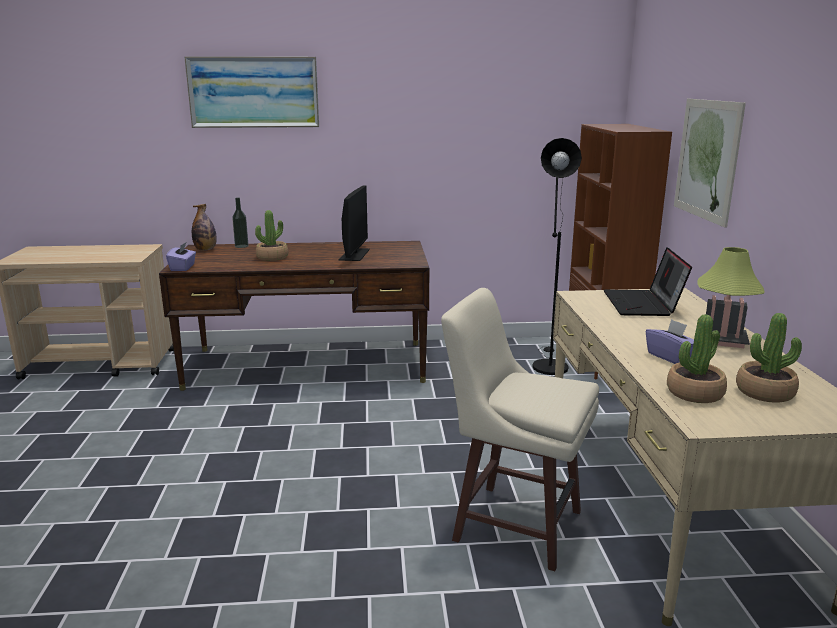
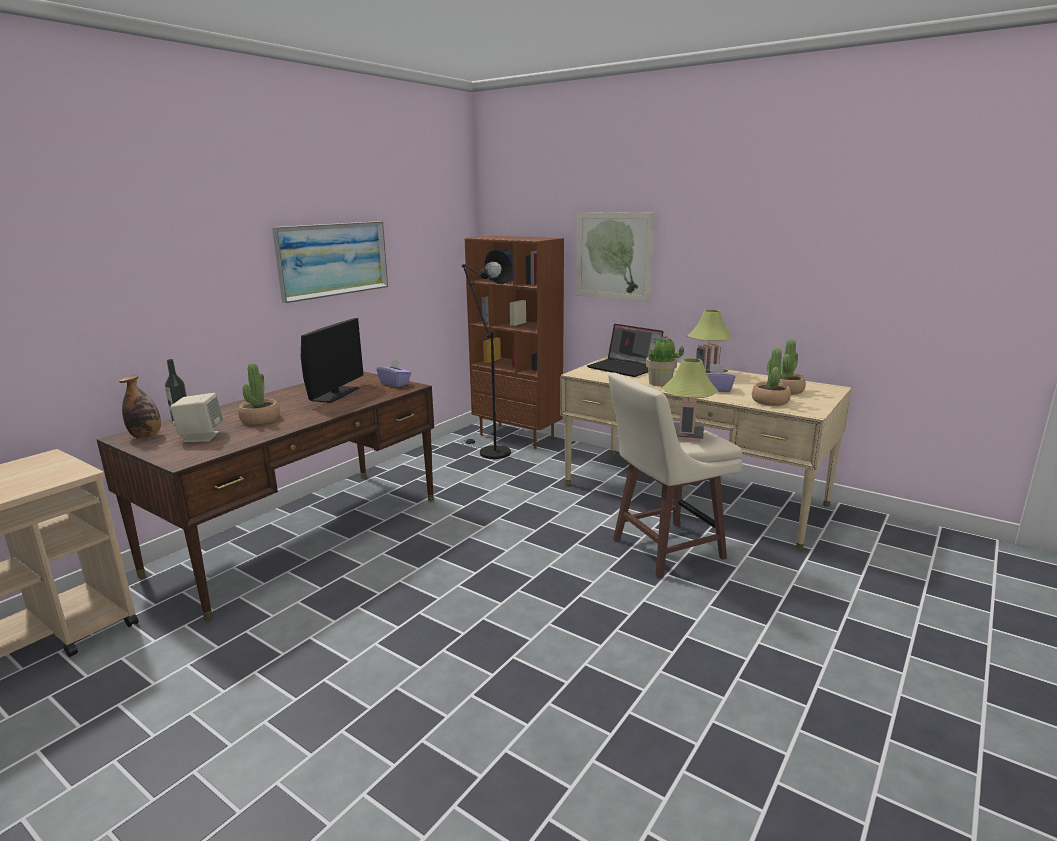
camera: 50 degrees left, 0 degrees up
purple tissue box [166,243,196,271] -> purple tissue box moved to [377,359,411,387]
picture [184,56,319,128] -> picture moved to [272,221,388,303]
monitor [339,186,370,261] -> monitor turned 60 degrees clockwise [301,318,364,403]
none -> beige speaker [170,393,223,442]
none -> potted plant [646,335,684,386]
none -> table lamp [662,358,719,442]

